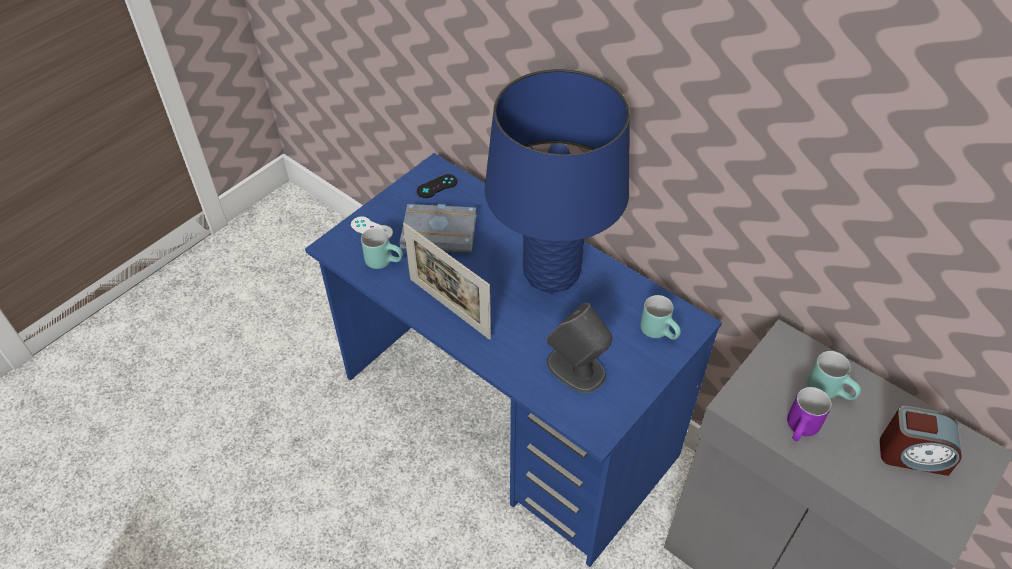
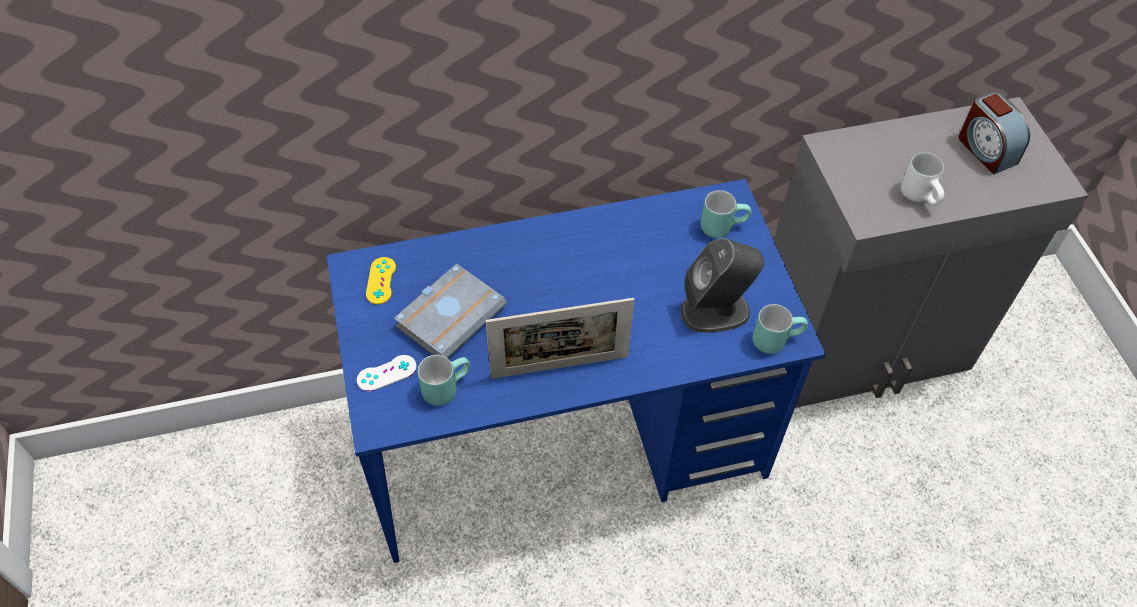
camera: 55 degrees left, 5 degrees up
black game controller [417,174,457,198] -> yellow game controller [366,257,396,304]
blue table lamp [485,69,630,293] -> none
purple mug [787,387,831,441] -> white mug [901,152,944,206]
turquoise mug [807,351,861,400] -> turquoise mug moved to [753,304,808,354]
alarm clock [880,406,962,476] -> alarm clock turned 105 degrees clockwise [959,91,1030,175]

